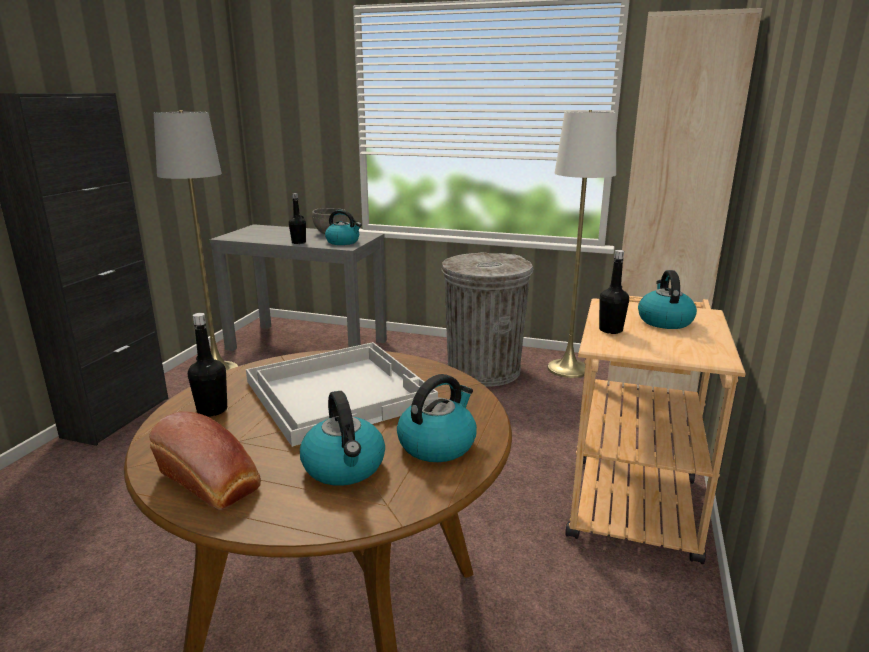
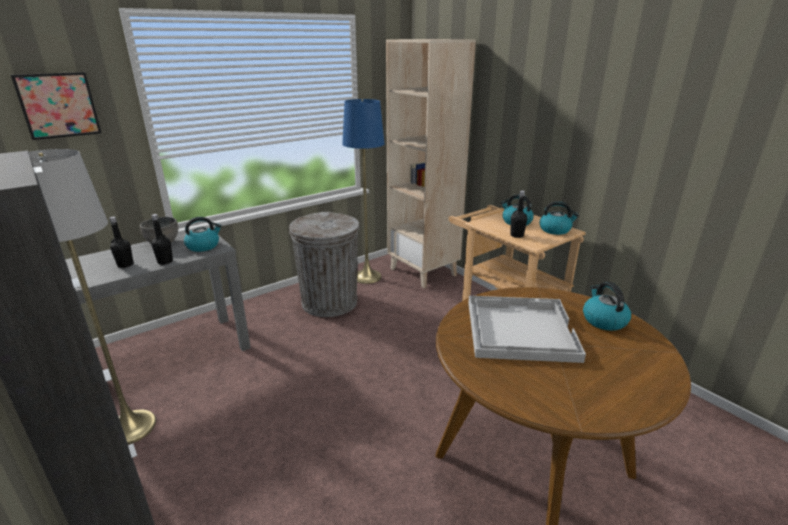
camera: 55 degrees left, 5 degrees up
bread [149,412,261,510] -> none
black bottle [188,313,227,417] -> black bottle moved to [109,217,133,268]
kettle [300,391,385,486] -> kettle moved to [539,201,579,235]
white floor lamp [547,110,616,378] -> blue floor lamp [342,99,385,284]
none -> picture [11,72,101,140]

